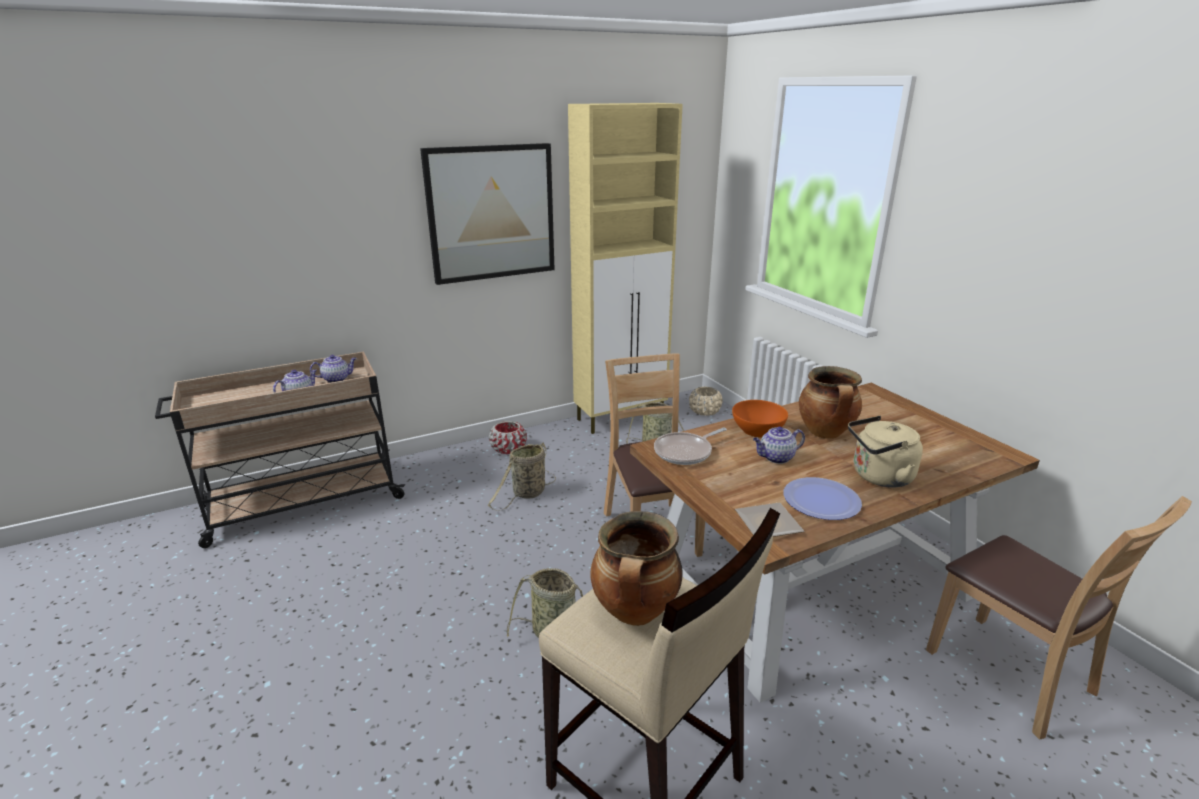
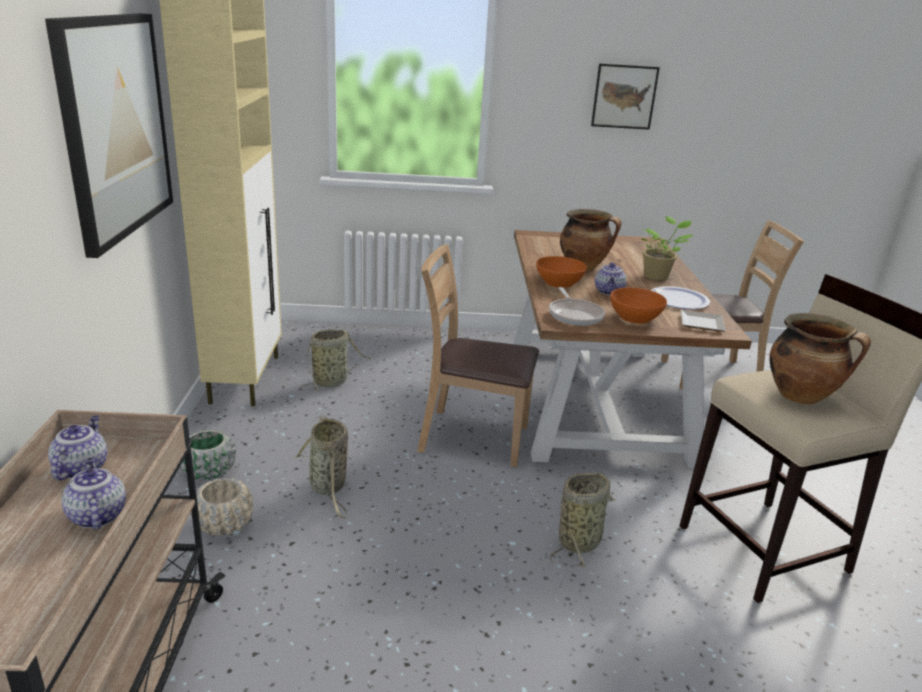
camera: 65 degrees left, 0 degrees up
red planter [489,421,527,454] -> green planter [180,430,236,481]
beige planter [689,386,723,416] -> beige planter moved to [191,478,253,536]
beige kettle [848,416,923,487] -> potted plant [641,216,694,280]
none -> picture [591,63,660,130]
none -> orange bowl [610,287,667,324]

